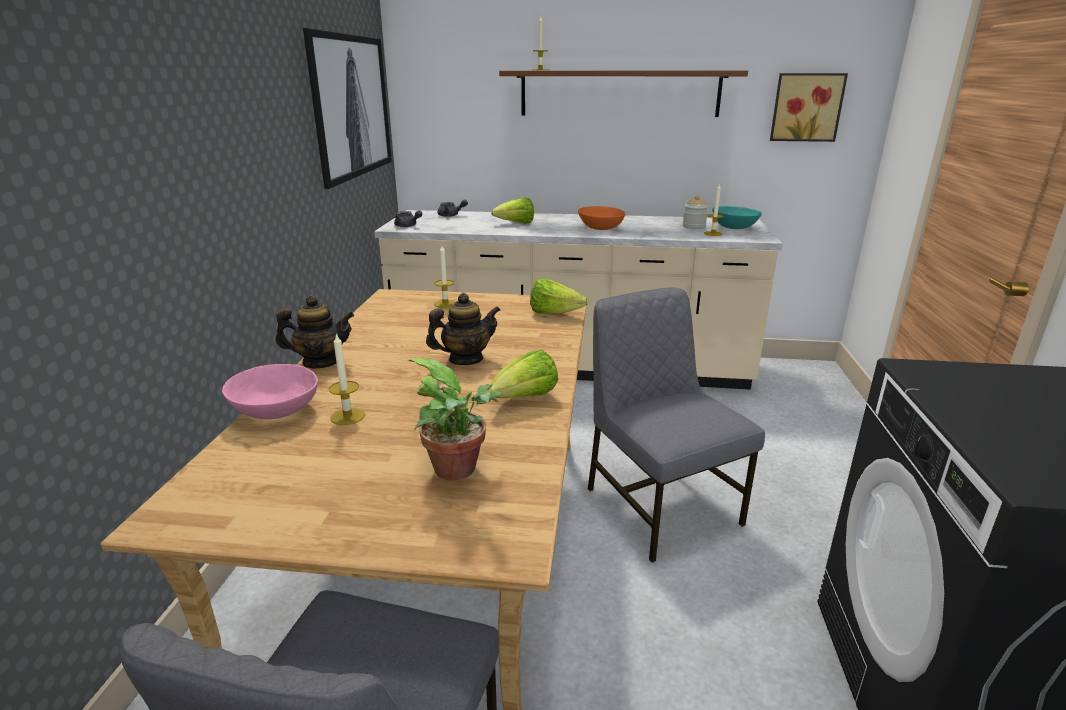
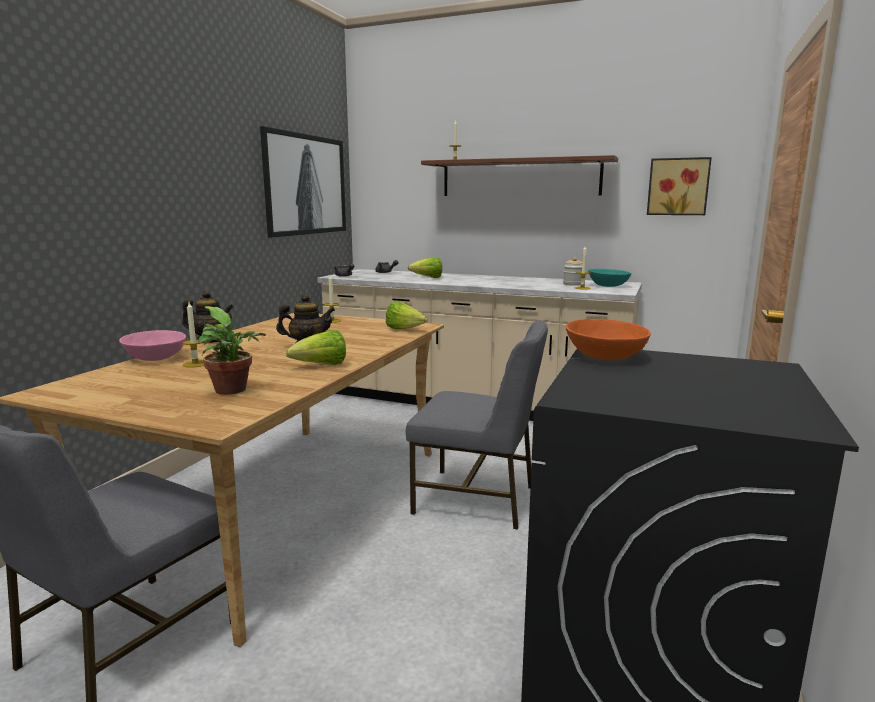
camera: 15 degrees right, 10 degrees down
orange bowl [578,206,625,230] -> orange bowl moved to [566,319,651,360]
grey chair [588,287,765,563] -> grey chair turned 120 degrees clockwise [406,321,548,530]

